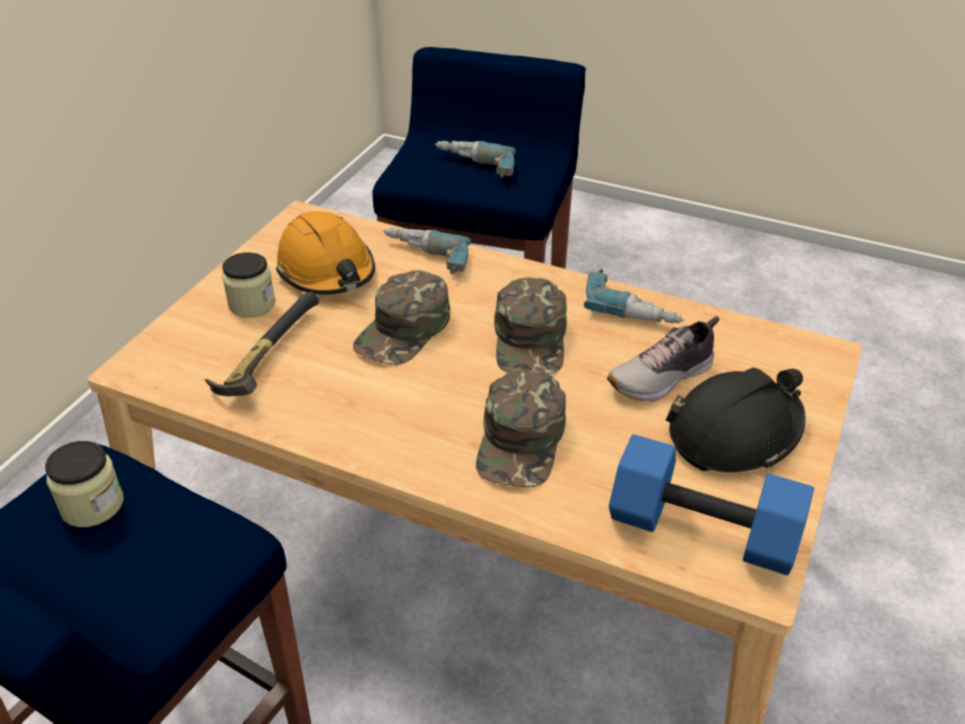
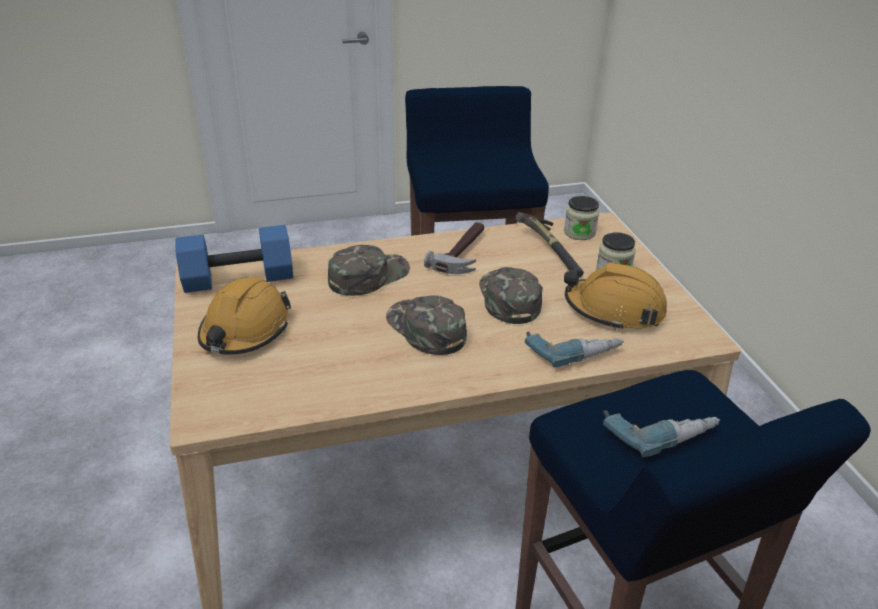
camera: 140 degrees right, 5 degrees down
jar [45,441,124,527] -> jar moved to [564,196,599,240]
green cap [476,369,566,487] -> green cap turned 75 degrees clockwise [328,245,410,296]
power drill [584,269,684,324] -> none
shoe [607,316,720,402] -> none
black hard hat [666,367,805,472] -> orange hard hat [198,277,291,355]
none -> hammer [424,222,484,274]

